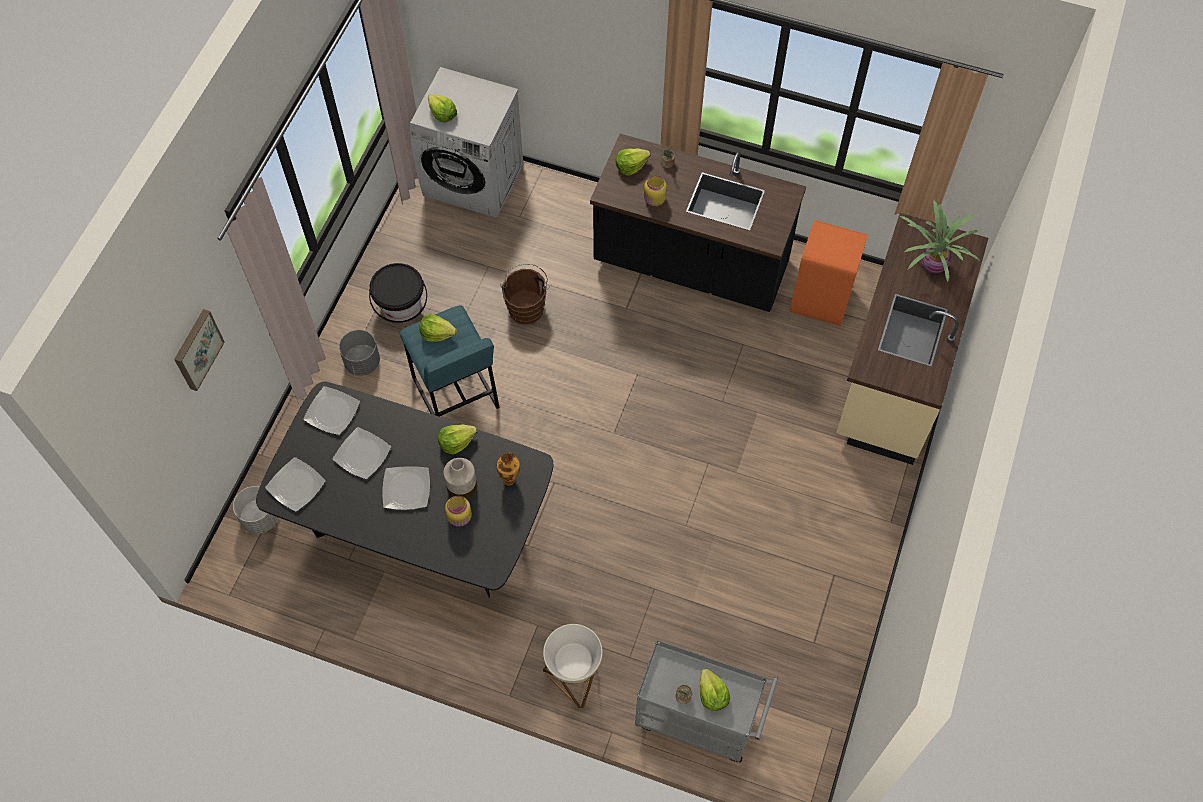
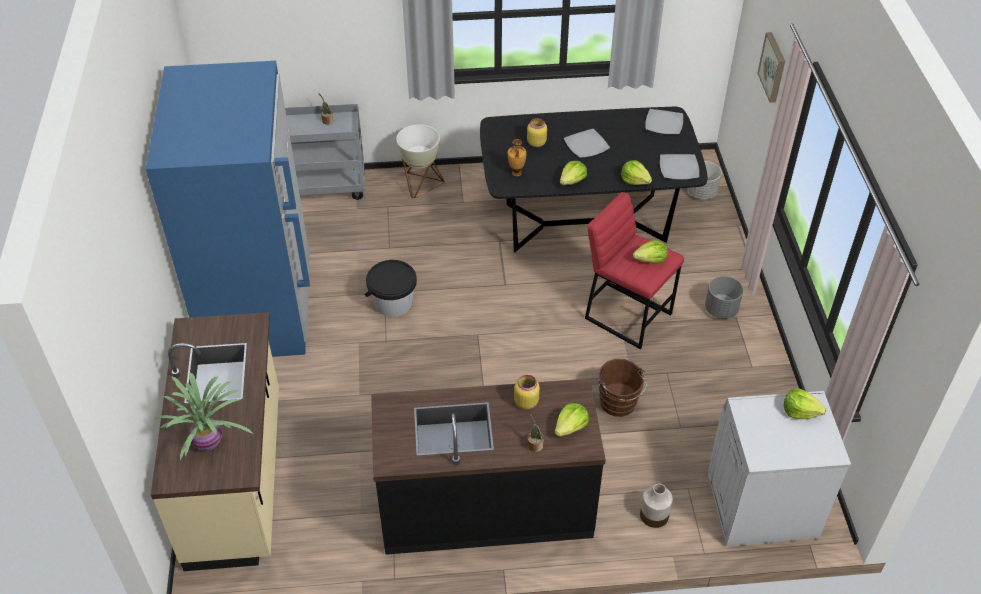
camera: 155 degrees right, 15 degrees down
plate [332,427,391,479] -> none
black bucket [369,263,427,323] -> black bucket moved to [365,260,417,317]
blue stool [400,305,499,417] -> red stool [585,192,684,349]
beige vase [444,458,477,499] -> beige vase moved to [640,483,673,528]
lettuce [700,669,730,711] -> lettuce moved to [621,160,652,185]
orange trash can [789,220,868,326] -> none
none -> blue fridge [146,61,310,357]

